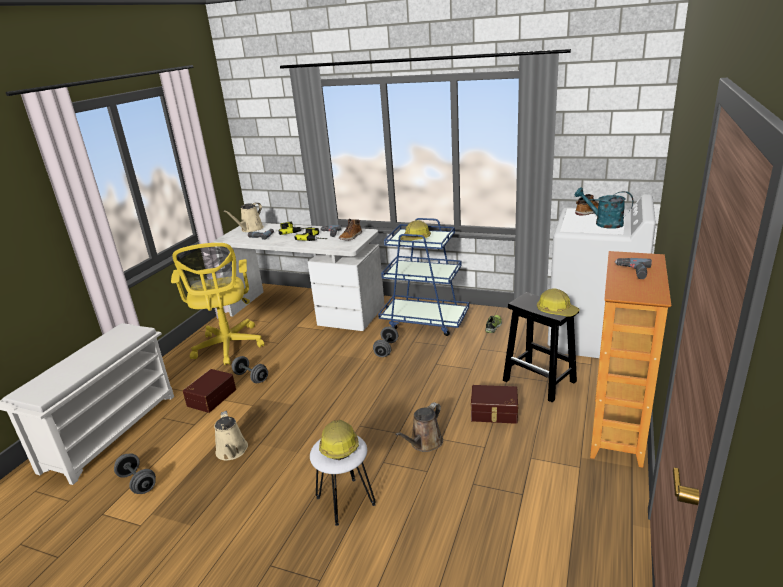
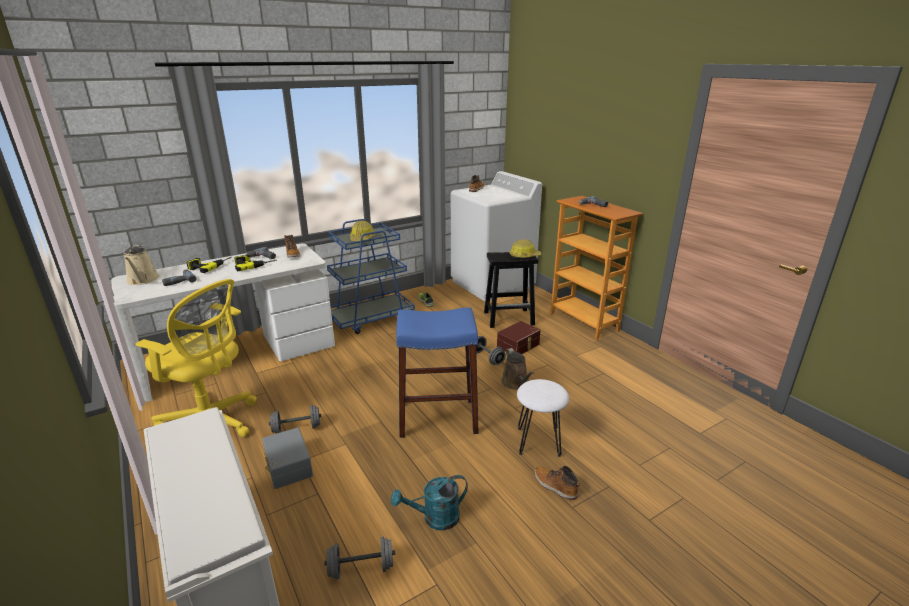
camera: 55 degrees left, 0 degrees up
brown storage box [183,369,236,413] -> grey storage box [262,427,313,489]
beige watering can [214,411,248,460] -> none
hard hat [319,420,359,460] -> none
grey dumbbell [373,326,398,357] -> grey dumbbell moved to [476,336,506,365]
turquoise watering can [575,187,633,229] -> turquoise watering can moved to [391,475,468,530]
none -> blue stool [396,307,479,438]
none -> boot [534,466,580,500]

